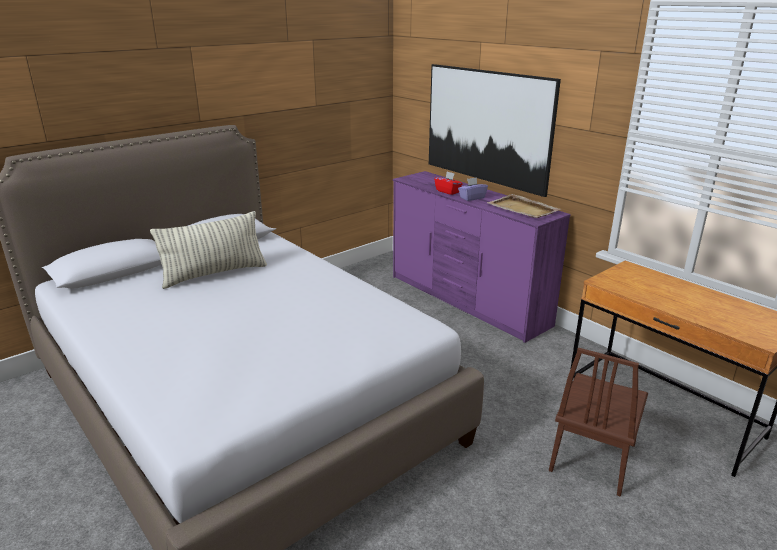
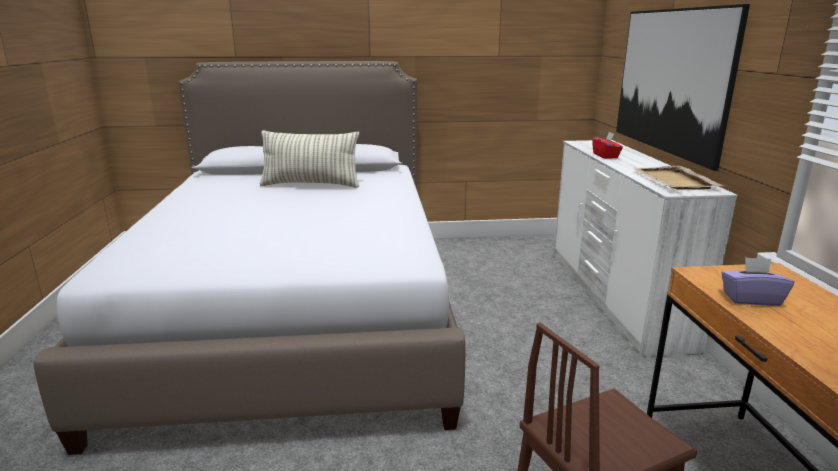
camera: 35 degrees right, 5 degrees down
purple dresser [393,171,571,343] -> white dresser [554,140,738,357]
purple tissue box [458,177,488,201] -> purple tissue box moved to [721,257,794,306]

